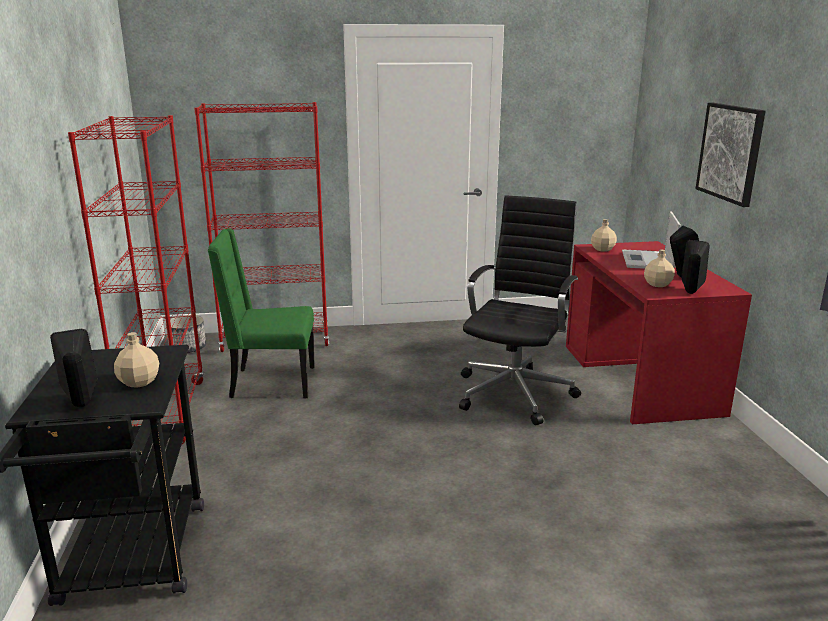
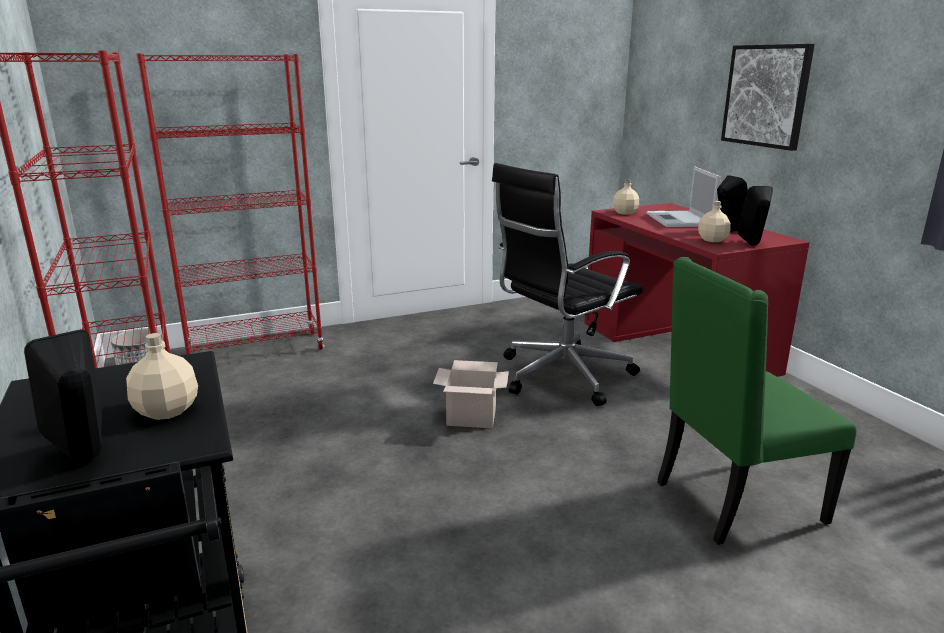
camera: 15 degrees left, 0 degrees up
green chair [208,228,315,399] -> green chair moved to [657,257,857,545]
black office chair [459,195,581,425] -> black office chair turned 135 degrees counterclockwise [492,163,643,406]
none -> cardboard box [433,360,509,428]

